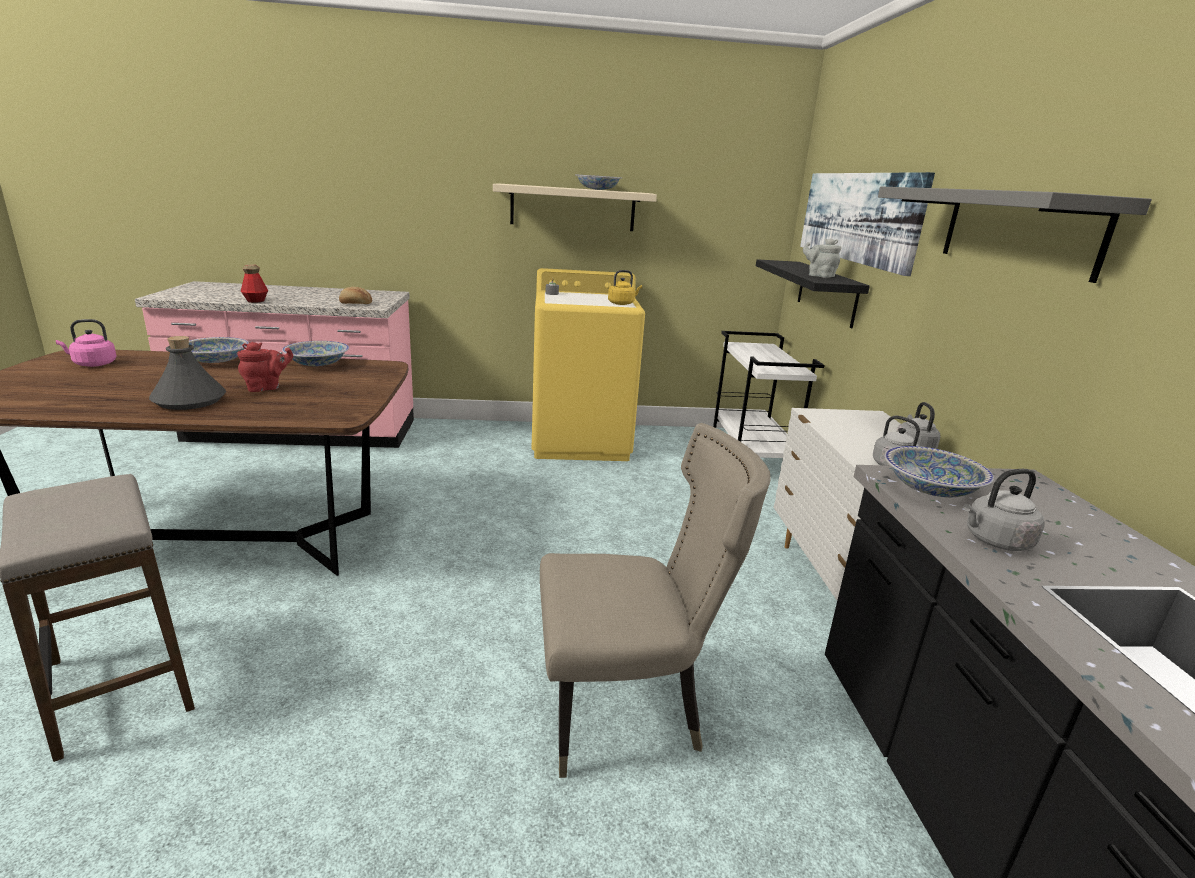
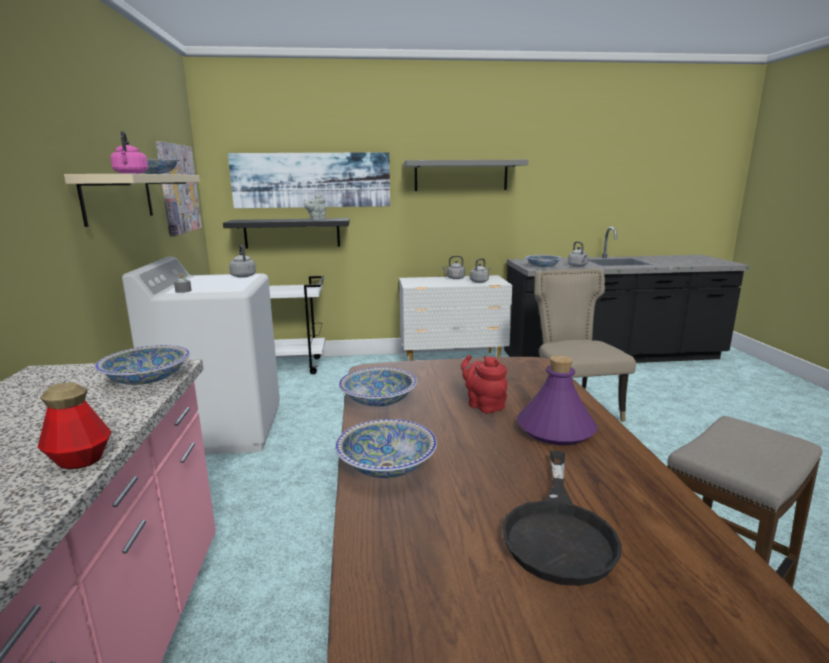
camera: 90 degrees left, 5 degrees down
pink kettle [56,319,116,367] -> pink kettle moved to [110,131,148,174]
grey bottle [149,336,226,410] -> purple bottle [517,356,597,445]
bread [339,287,372,304] -> bowl [95,345,190,385]
yellow washing machine [532,268,645,461] -> white washing machine [122,257,280,455]
yellow kettle [608,270,642,305] -> grey kettle [229,245,256,278]
none -> picture [156,141,202,236]
none -> black frying pan [502,451,622,586]

